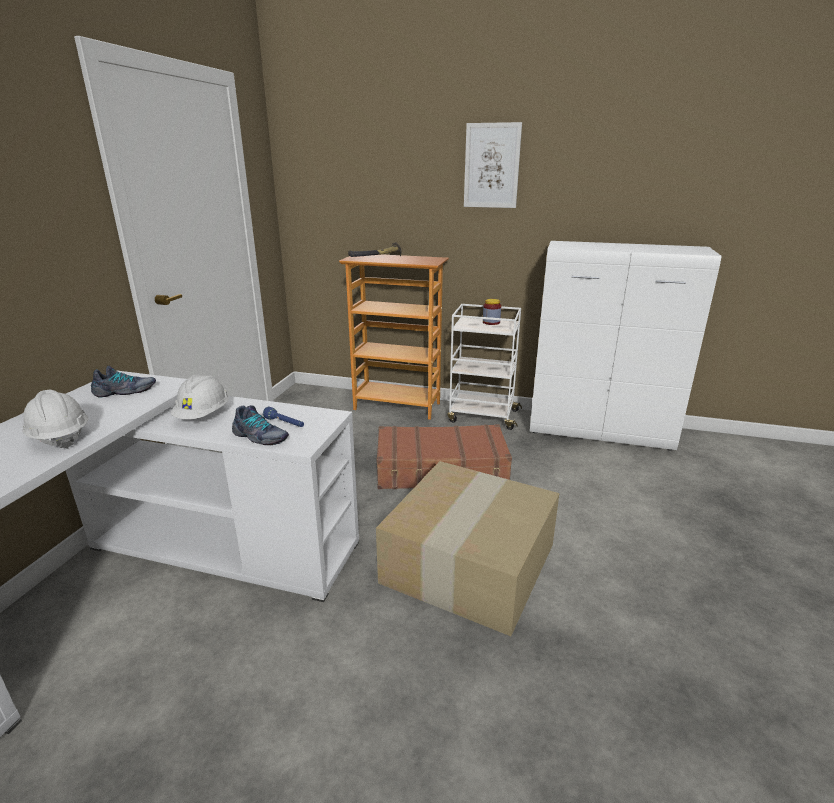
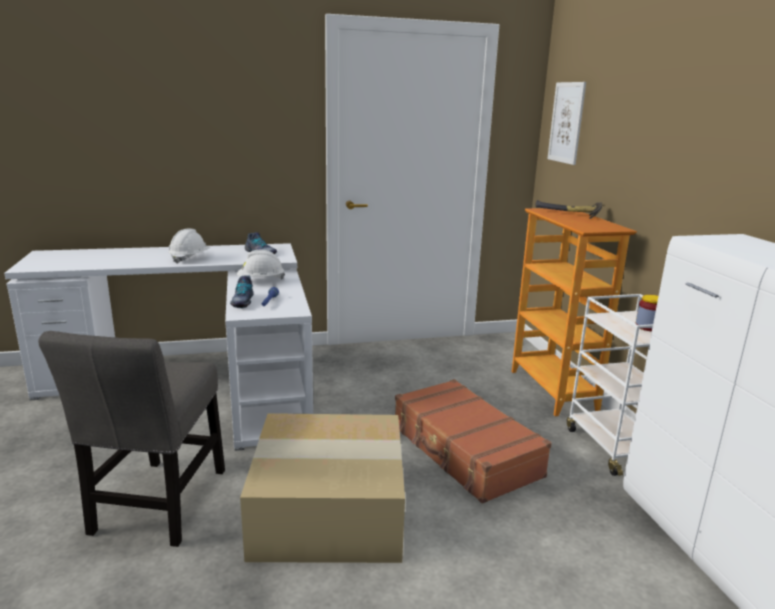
camera: 60 degrees right, 5 degrees down
picture [464,122,522,208] -> picture moved to [547,82,586,165]
none -> grey chair [38,331,225,547]

